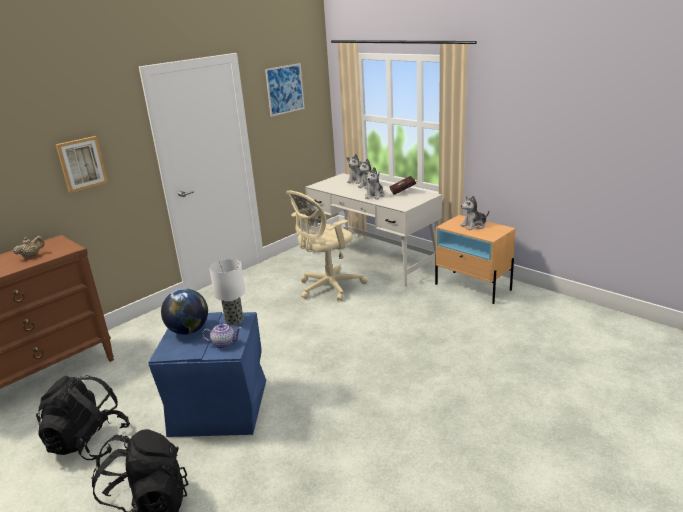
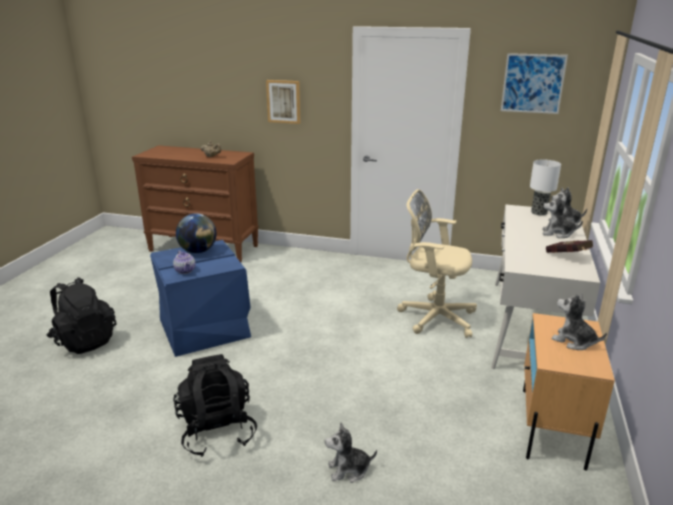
camera: 60 degrees right, 0 degrees up
black backpack [36,375,130,460] -> black backpack moved to [173,354,257,457]
table lamp [209,259,245,325] -> table lamp moved to [530,159,561,215]
plush toy [363,167,385,200] -> plush toy moved to [325,422,377,483]

